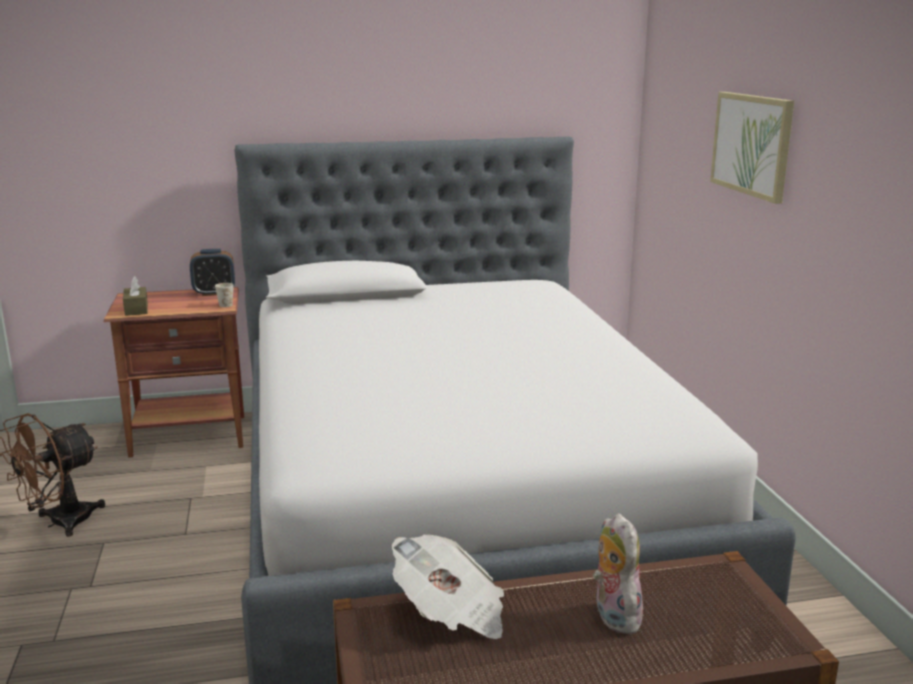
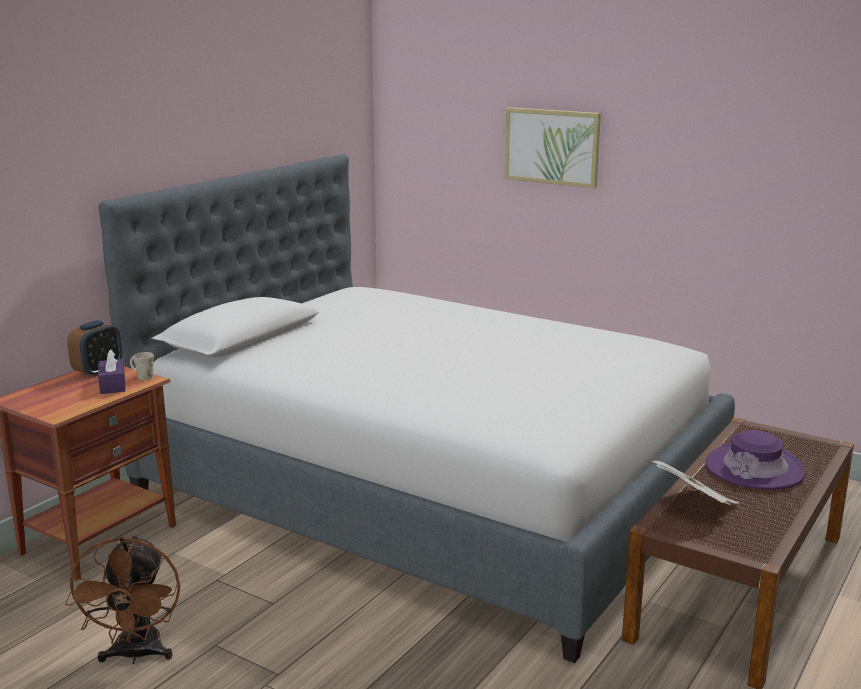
camera: 45 degrees left, 0 degrees up
brown tissue box [123,276,148,316] -> none
plush toy [593,513,645,634] -> purple hat [705,430,805,490]
none -> purple tissue box [98,349,125,394]

